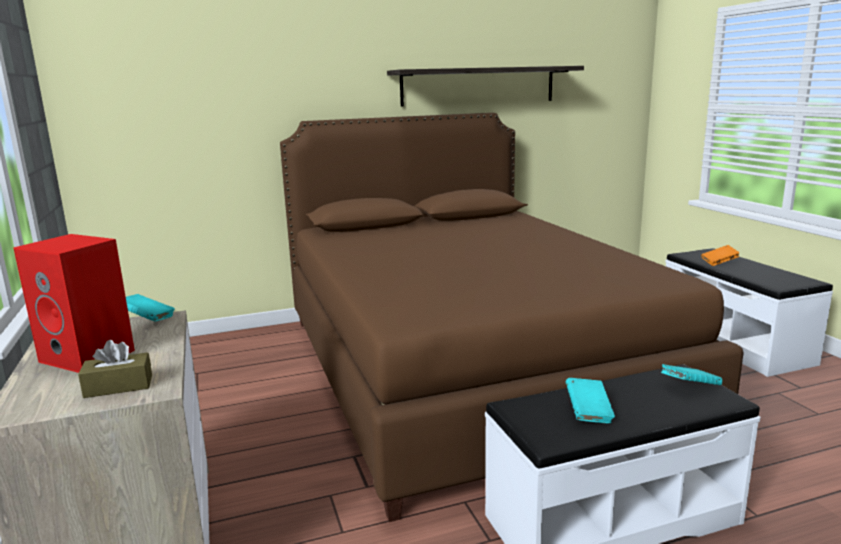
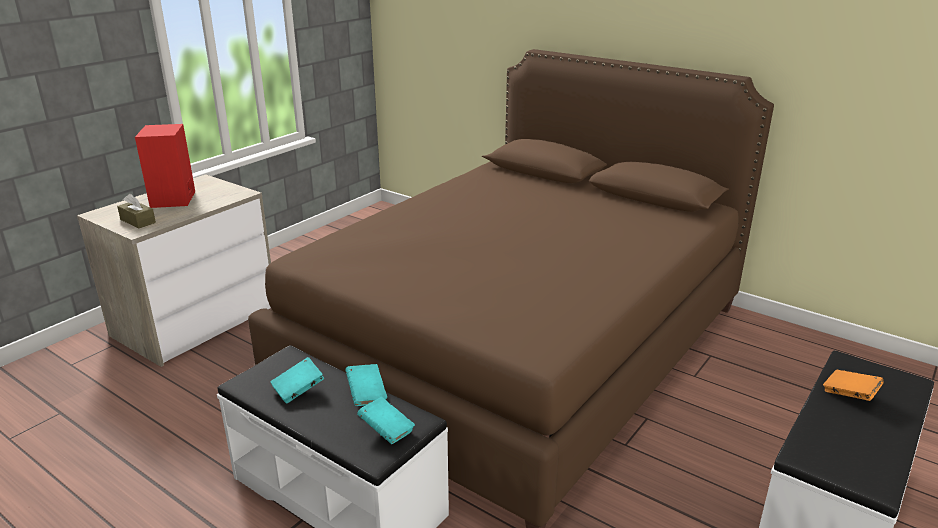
camera: 55 degrees right, 10 degrees up
turquoise book [126,294,175,321] -> turquoise book moved to [345,364,387,406]
shelf [387,66,584,107] -> none

